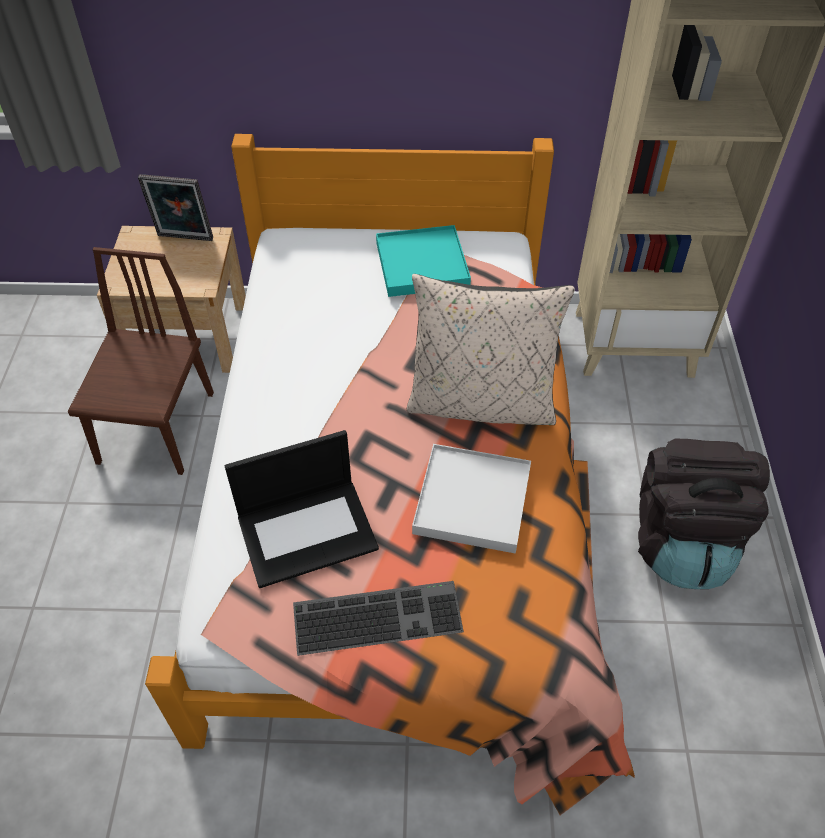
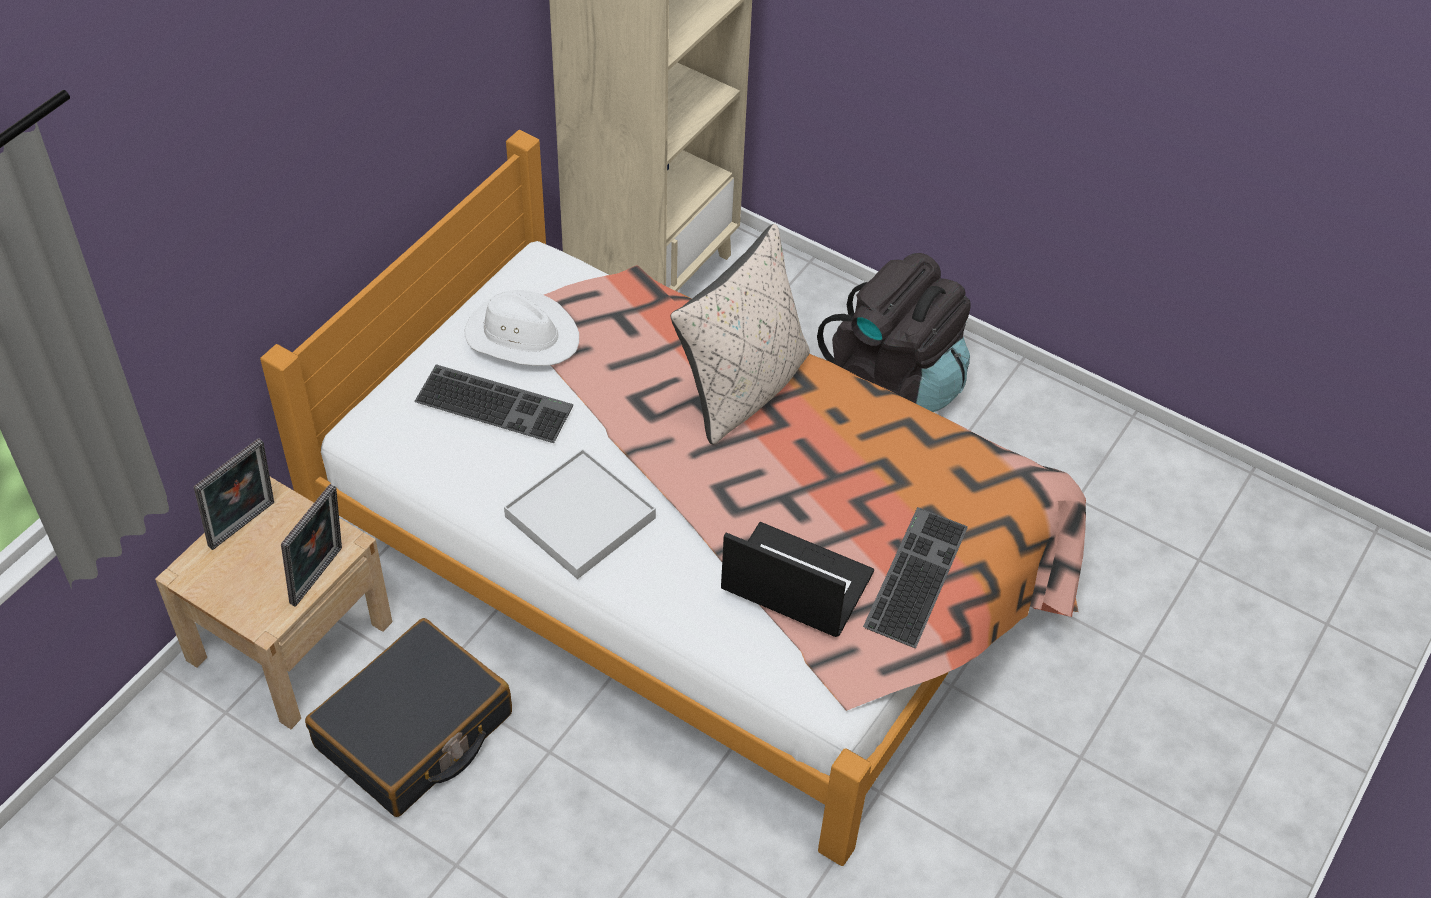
camera: 60 degrees left, 0 degrees up
brown chair [68,247,214,475] -> black suitcase [305,618,512,817]
laptop [225,430,379,588] -> laptop turned 75 degrees counterclockwise [721,522,874,637]
turquoise tray [376,225,471,297] -> white hat [465,290,579,366]
white tray [412,444,531,553] -> white tray moved to [504,449,656,579]
none -> picture frame [281,484,342,607]
none -> keyboard [414,364,573,443]

